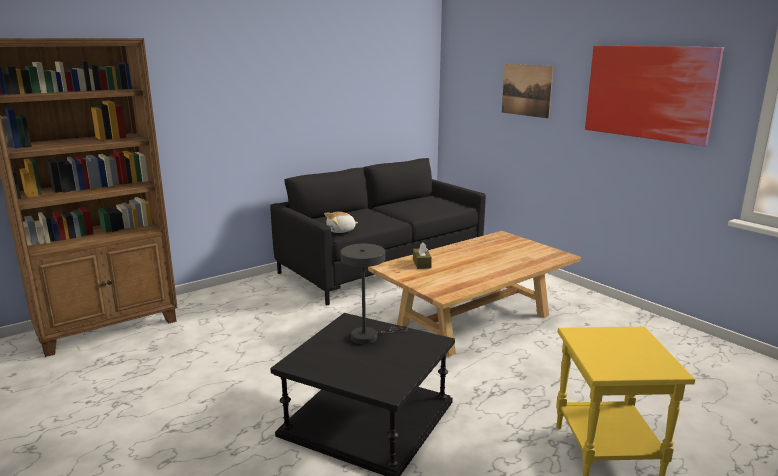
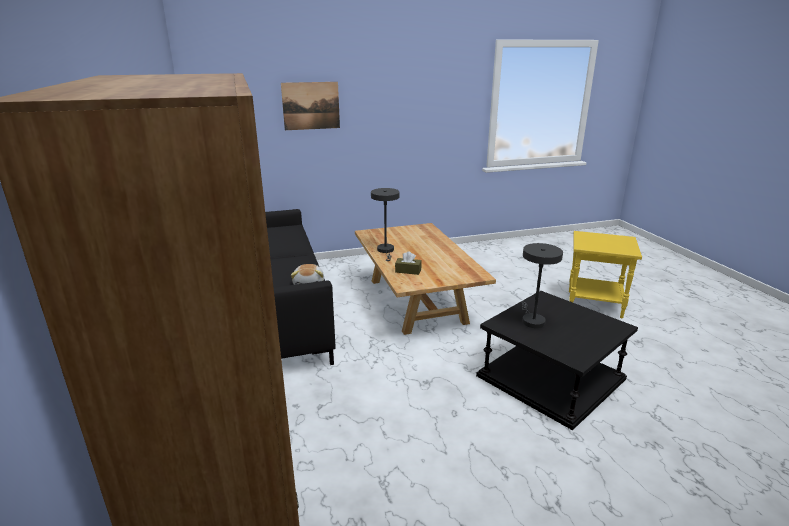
camera: 70 degrees left, 5 degrees up
picture [585,46,724,146] -> none
none -> grey table lamp [371,188,400,261]

